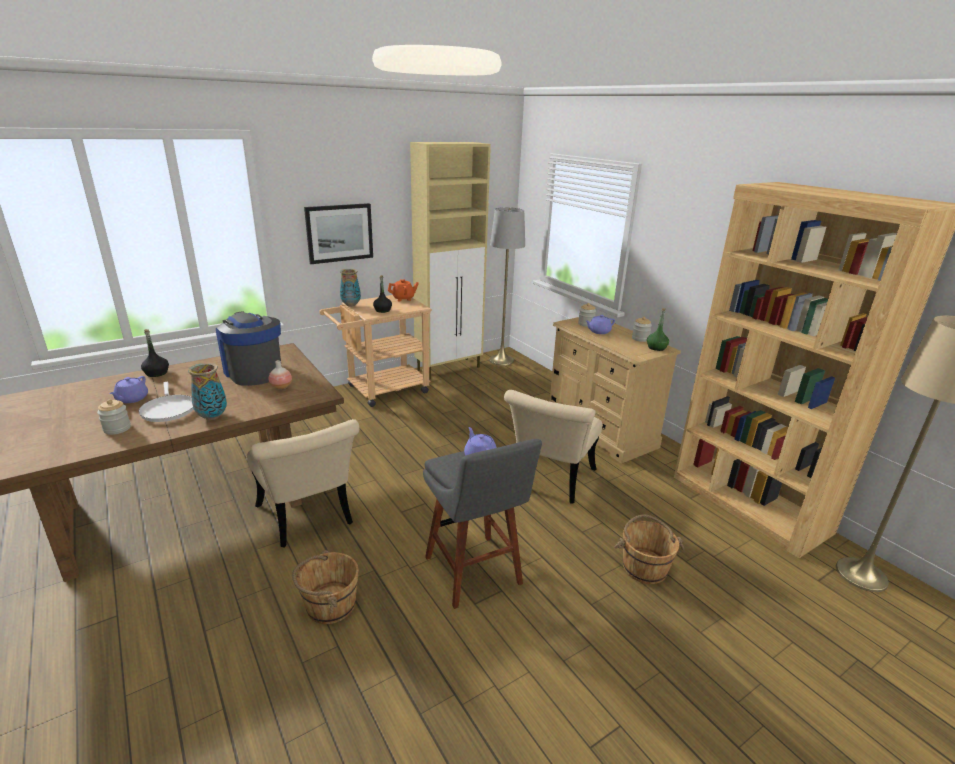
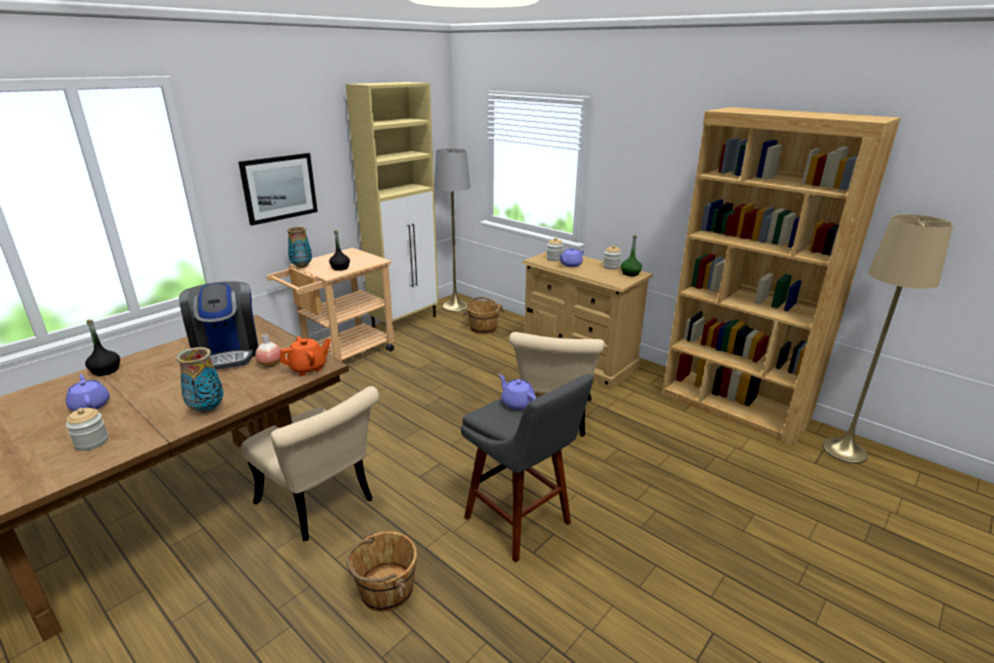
camera: 15 degrees left, 0 degrees up
purple teapot [109,376,148,403] -> purple teapot turned 150 degrees clockwise [66,374,110,411]
white frying pan [138,382,194,422] -> none
coffee machine [216,312,282,386] -> coffee machine turned 150 degrees counterclockwise [179,282,259,370]
orange teapot [388,279,419,301] -> orange teapot moved to [279,336,331,376]
brown bucket [614,514,684,584] -> brown bucket moved to [462,297,504,334]

